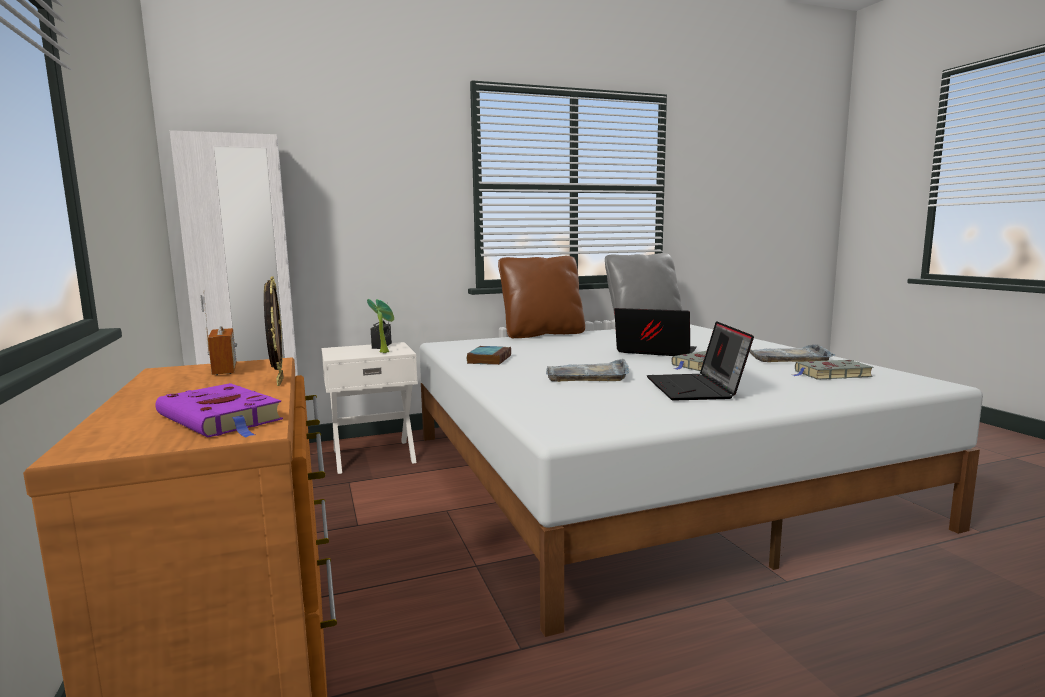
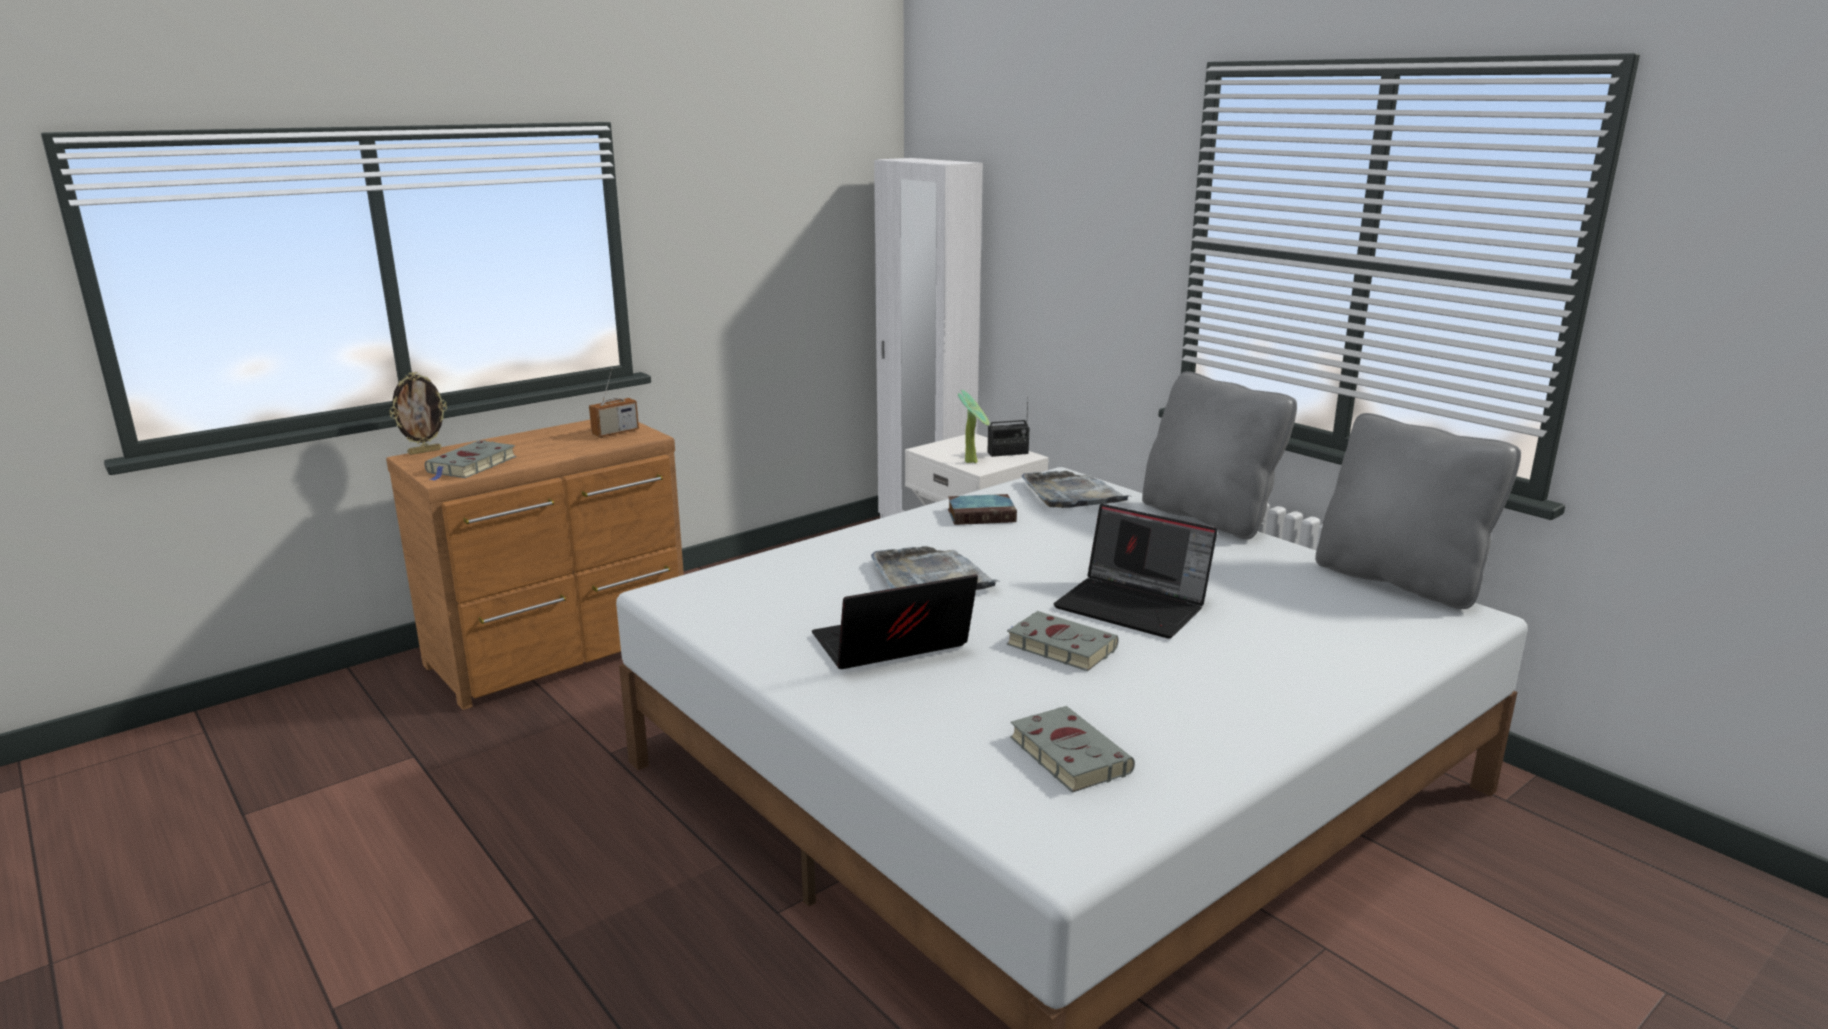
camera: 70 degrees right, 10 degrees up
purple book [155,383,283,438] -> grey book [425,440,516,481]
picture frame [264,276,284,386] -> picture frame moved to [390,372,447,455]
brown pillow [498,256,585,338] -> grey pillow [1142,371,1297,539]
laptop [614,308,697,356] -> laptop turned 120 degrees clockwise [1053,504,1218,639]
grey tray [749,344,835,362] -> grey tray moved to [1022,471,1130,508]

